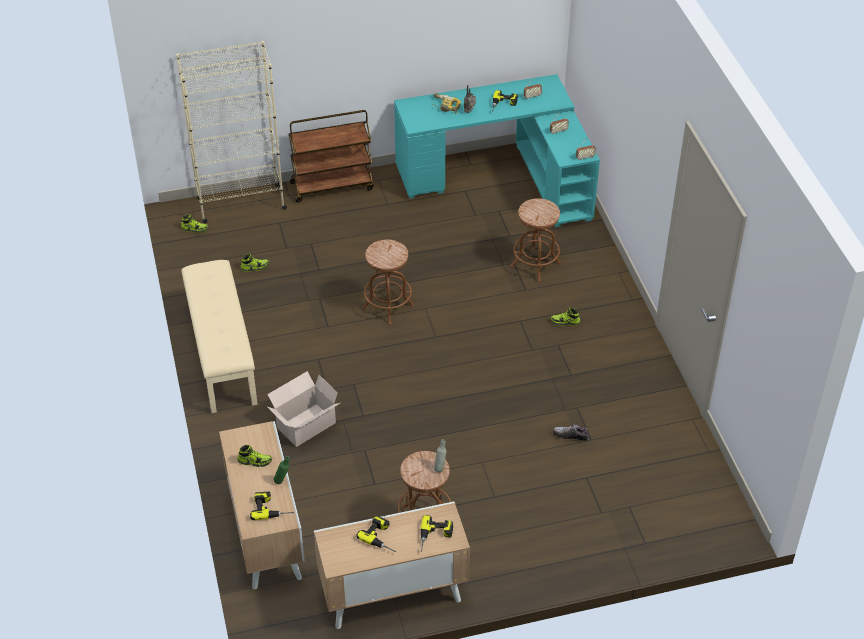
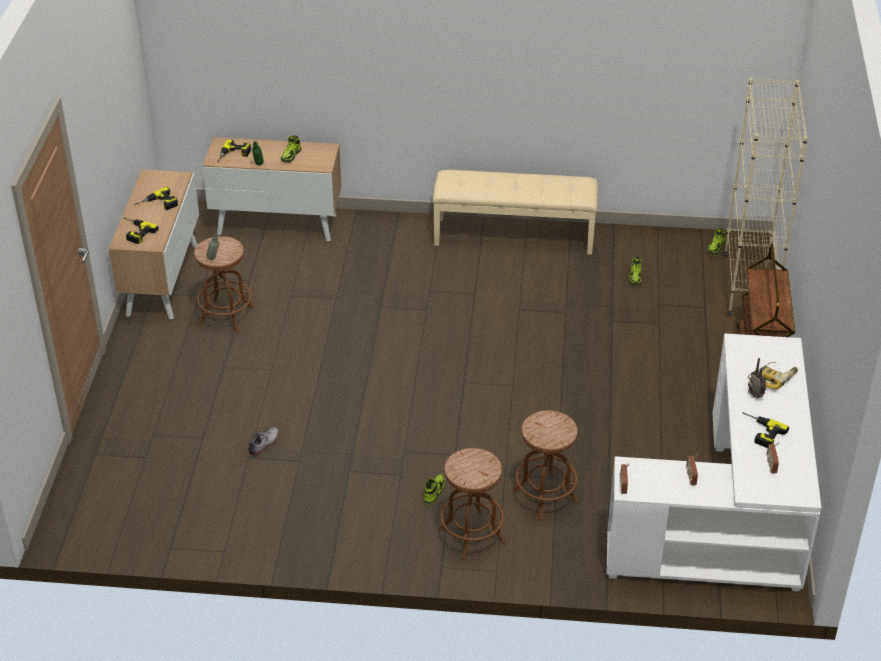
camera: 110 degrees right, 5 degrees down
cardboard box [267,371,340,447] -> none
brown stool [362,240,414,325] -> brown stool moved to [439,448,506,560]
turquoise desk [394,74,600,227] -> white desk [607,333,821,592]

